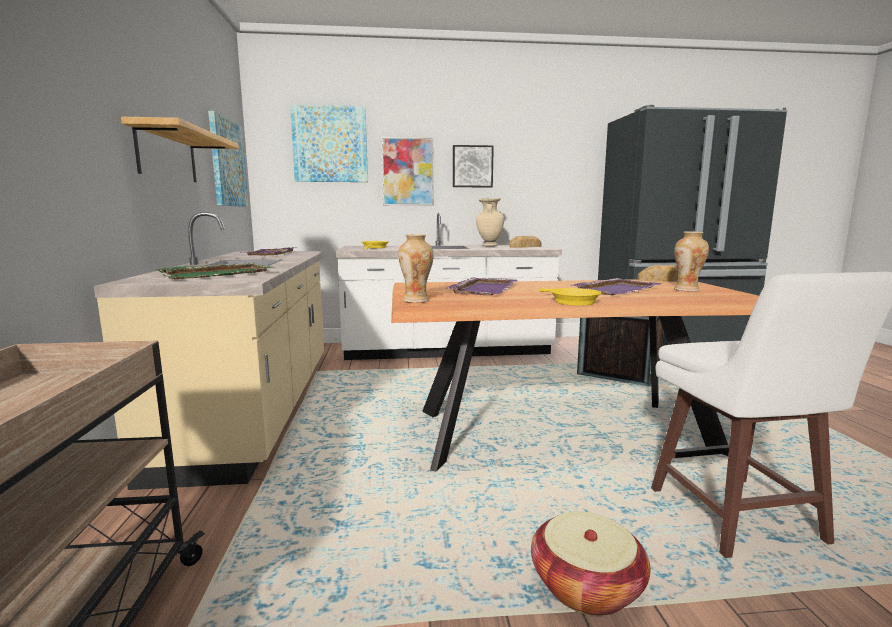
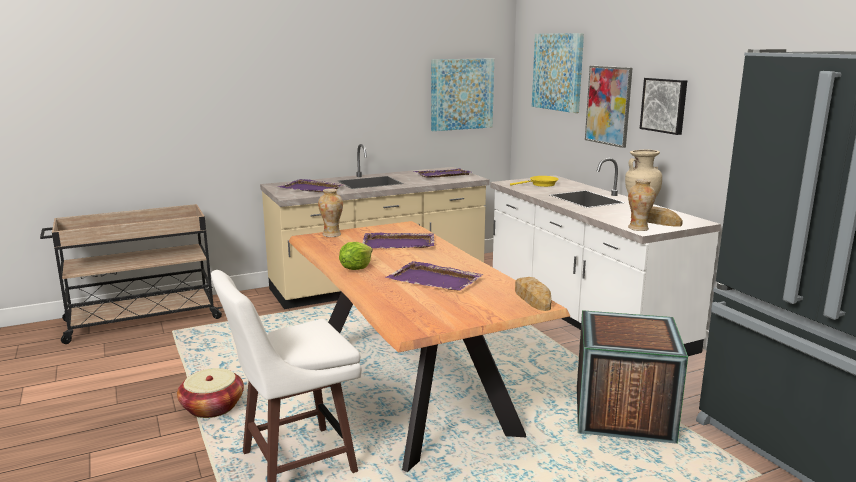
camera: 70 degrees right, 5 degrees up
shelf [121,117,239,182] -> none
green tray [155,263,272,279] -> purple tray [279,179,345,192]
yellow frying pan [539,288,601,306] -> lettuce [339,242,372,270]
vase [674,231,709,292] -> vase moved to [628,179,656,231]

